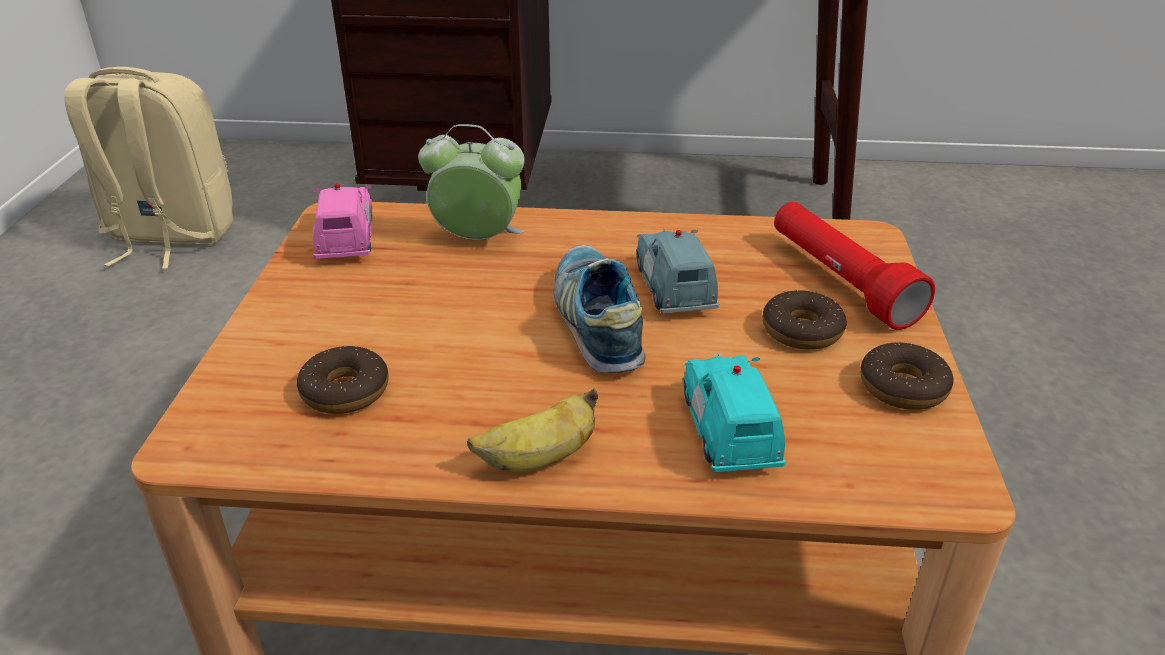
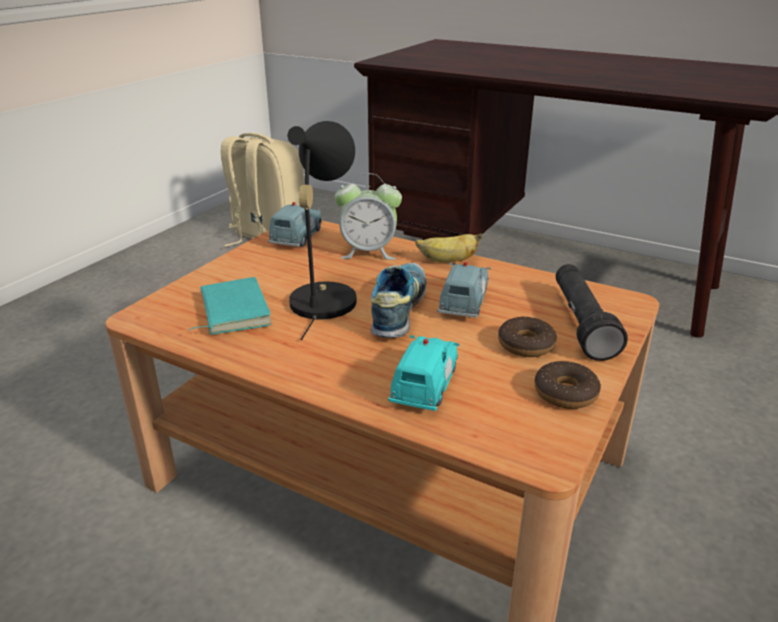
camera: 25 degrees right, 5 degrees down
donut [297,346,389,414] -> turquoise book [188,277,272,335]
pink toy car [313,183,372,259] -> blue toy car [268,202,322,247]
alarm clock [418,124,525,240] -> alarm clock turned 150 degrees clockwise [335,173,402,260]
banana [467,388,598,472] -> banana moved to [415,233,482,262]
red flashlight [774,202,935,330] -> black flashlight [556,264,628,361]
none -> black table lamp [287,121,357,340]

